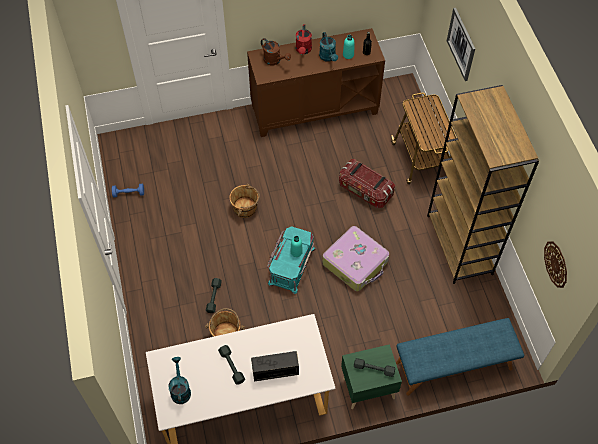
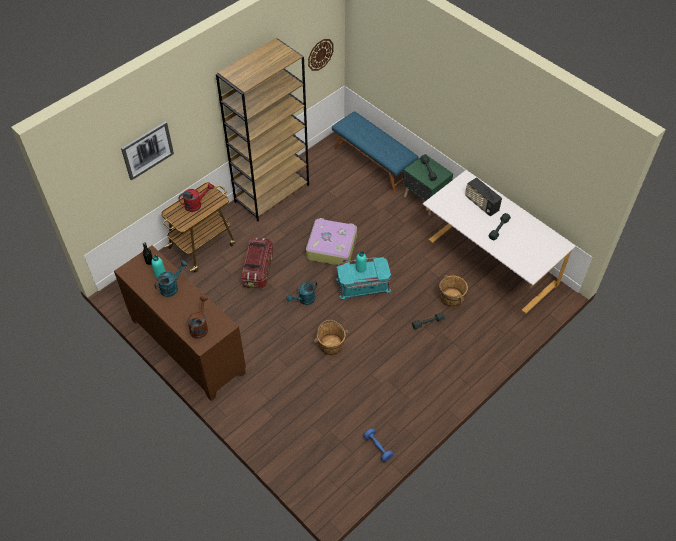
camera: 120 degrees left, 5 degrees down
turquoise watering can [168,357,191,404] -> turquoise watering can moved to [286,280,317,305]
red watering can [296,25,312,54] -> red watering can moved to [179,183,213,212]

